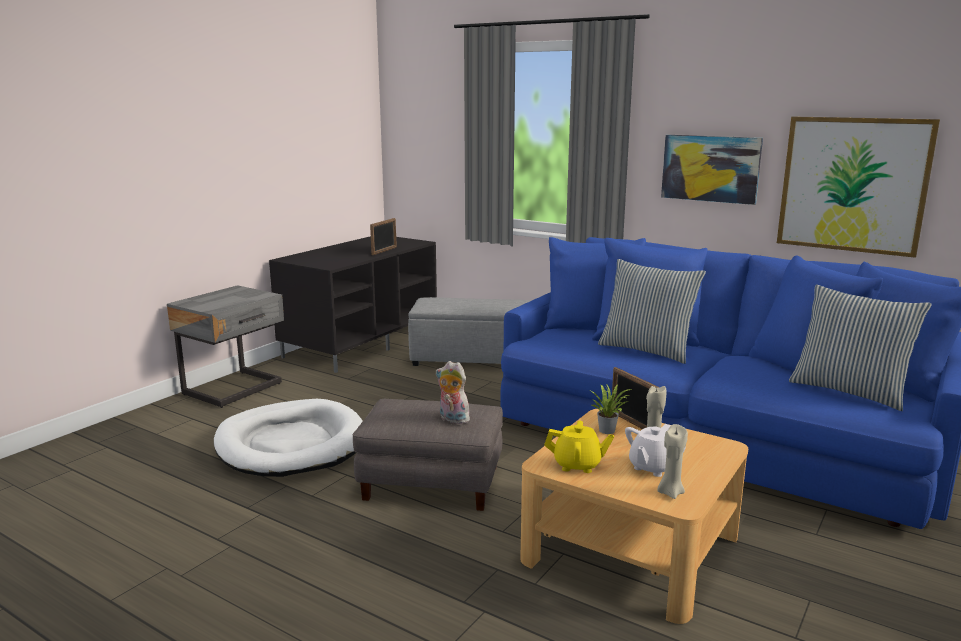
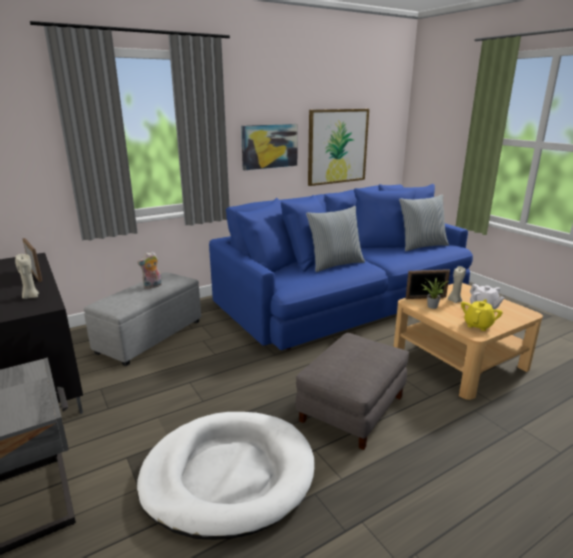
camera: 65 degrees left, 5 degrees up
plush toy [436,361,470,424] -> plush toy moved to [137,252,162,289]
beige candle [657,424,688,499] -> beige candle moved to [15,254,39,299]

